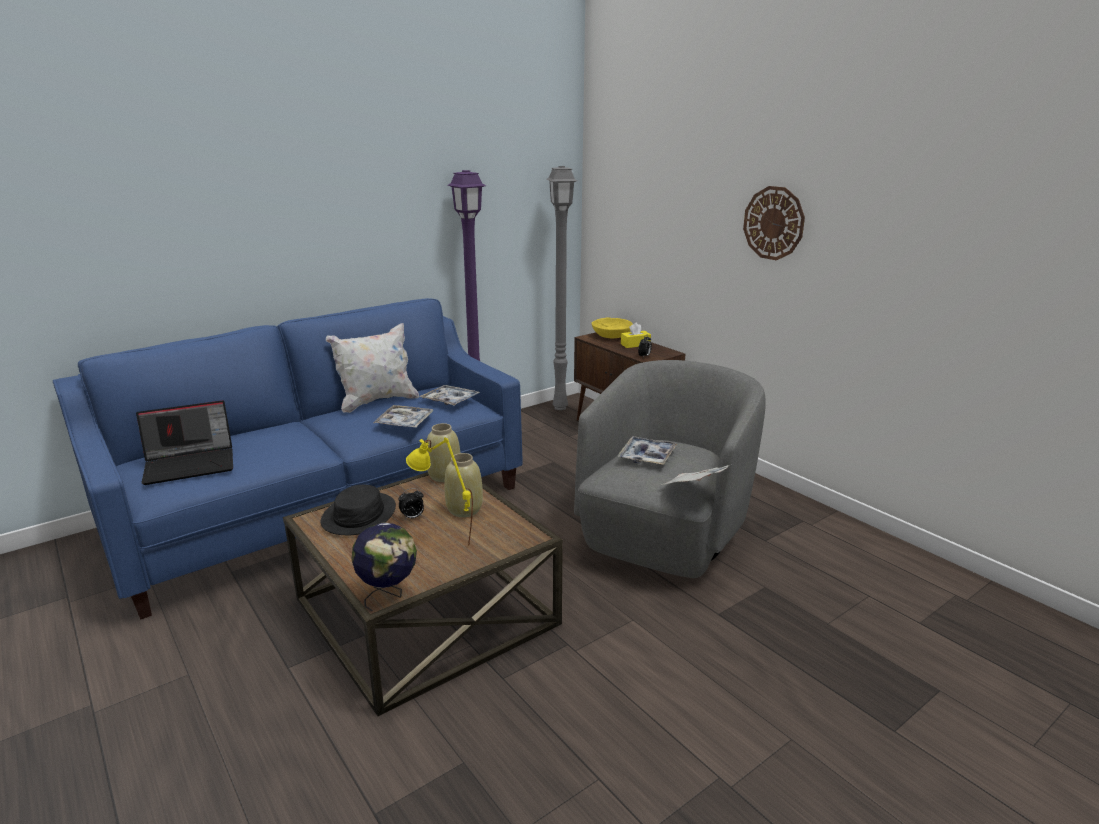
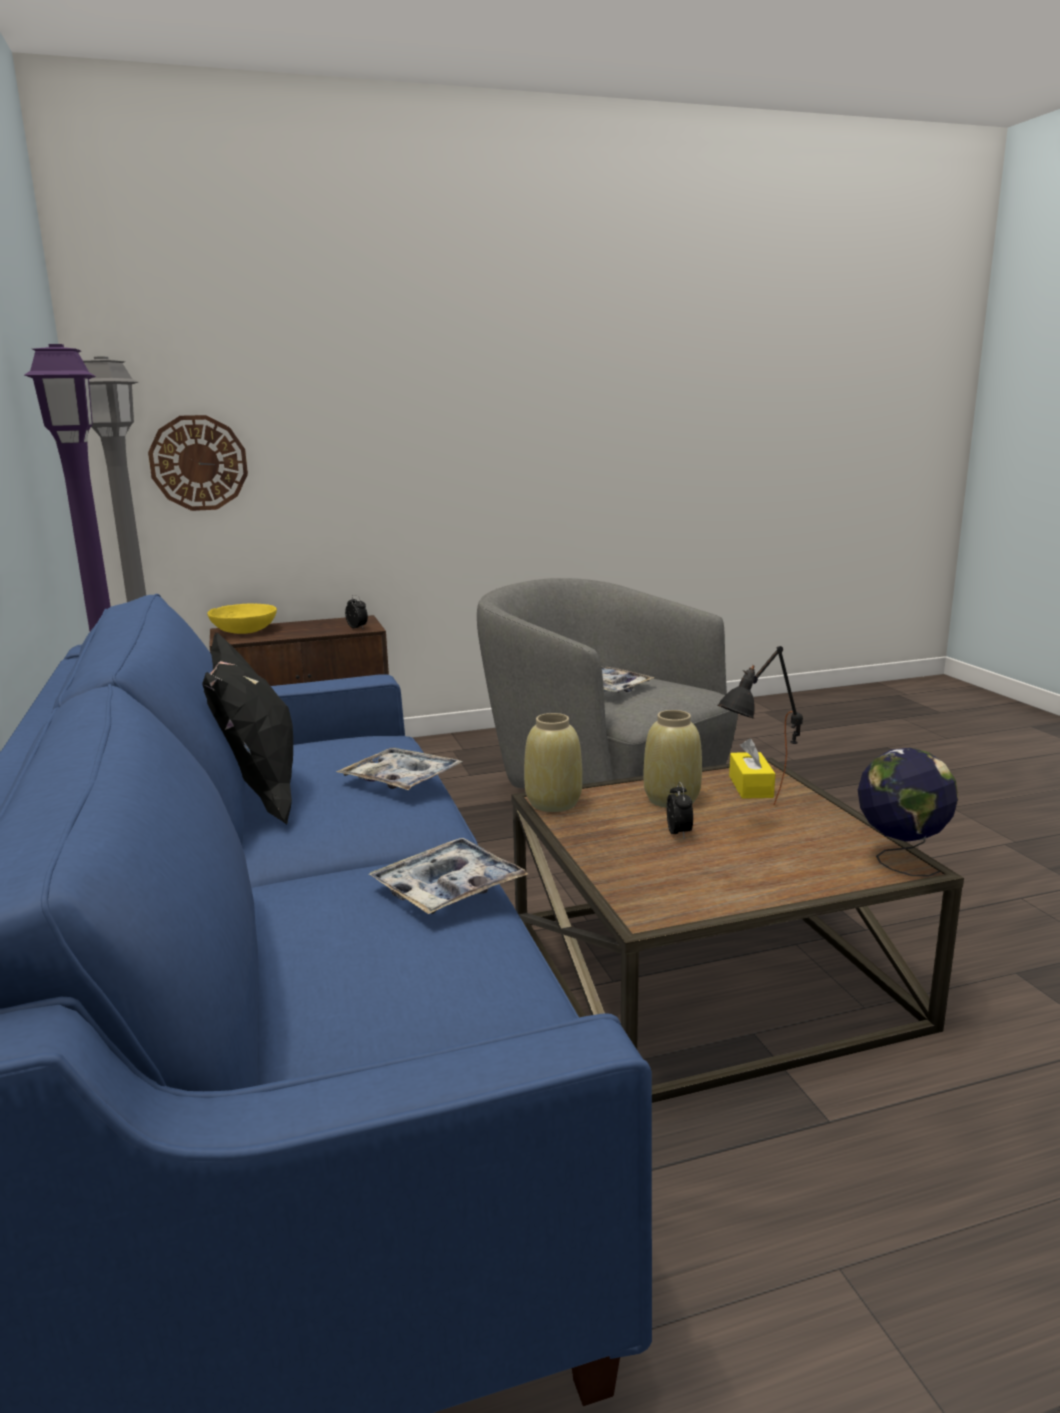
camera: 70 degrees left, 5 degrees down
laptop [136,400,233,485] -> none
black hat [321,485,396,535] -> none
white pillow [326,323,419,413] -> black pillow [202,632,293,825]
yellow table lamp [406,437,473,545] -> black table lamp [718,646,803,805]
tray [419,385,480,406] -> tray moved to [369,838,528,914]
yellow tissue box [621,322,651,348] -> yellow tissue box moved to [729,739,775,799]
newspaper [661,464,732,485] -> none
wall clock [743,186,805,260] -> wall clock moved to [148,415,248,511]

